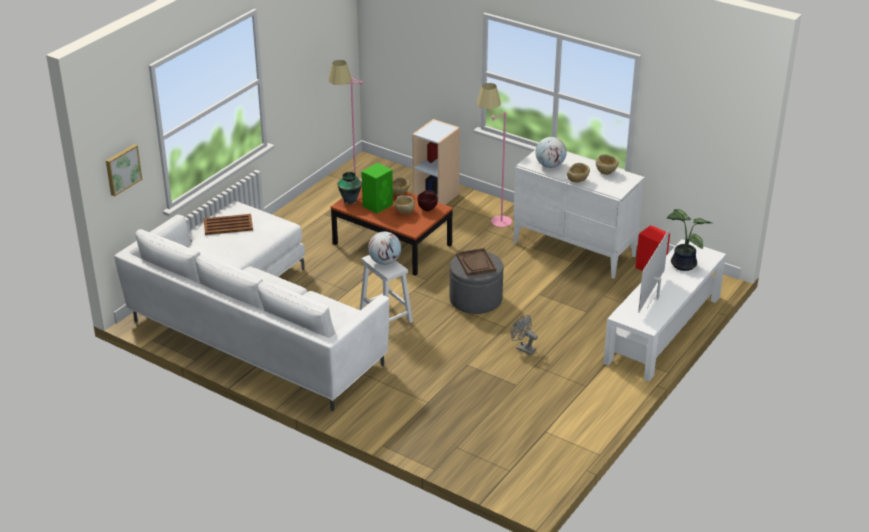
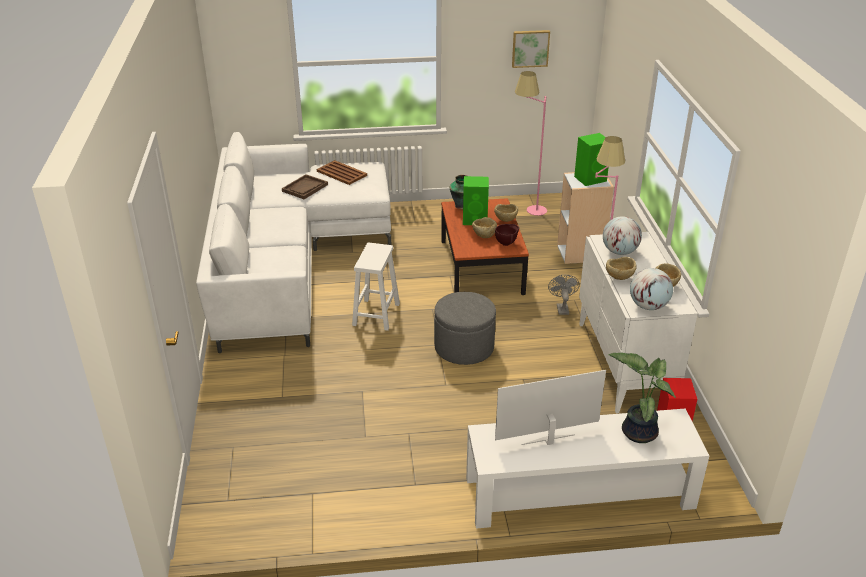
camera: 50 degrees right, 0 degrees up
picture [106,144,142,197] -> picture moved to [512,30,550,68]
globe [368,232,401,265] -> globe moved to [630,268,673,310]
brown tray [456,248,496,276] -> brown tray moved to [282,174,328,199]
grey fan [511,315,538,355] -> grey fan moved to [548,275,580,315]
none -> green speaker [574,133,609,186]

